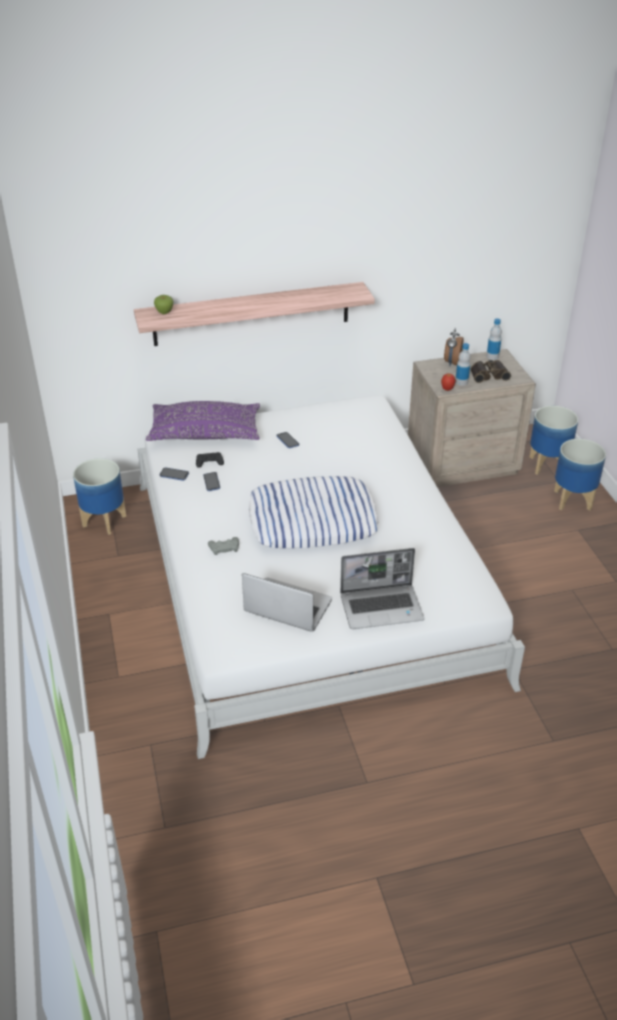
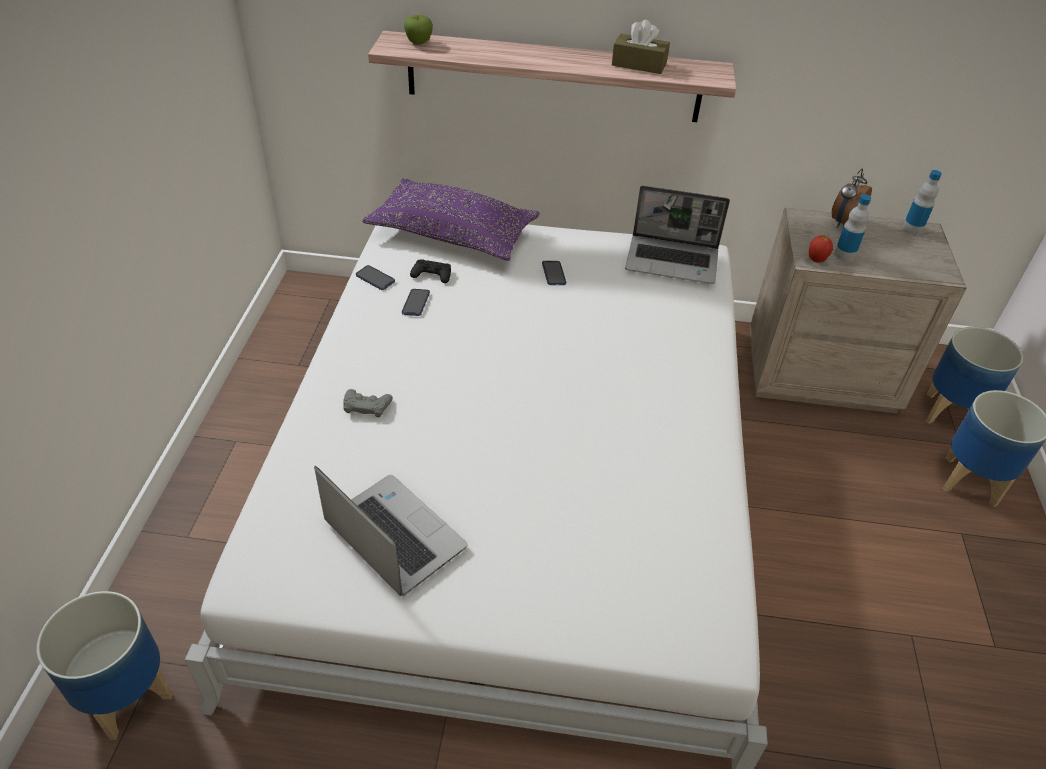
camera: 20 degrees right, 5 degrees up
planter [73,458,126,535] -> planter moved to [37,591,173,740]
pillow [248,476,379,548] -> none
laptop [340,548,424,629] -> laptop moved to [625,186,730,284]
binoculars [470,360,511,383] -> none
none -> brown tissue box [612,20,670,74]

